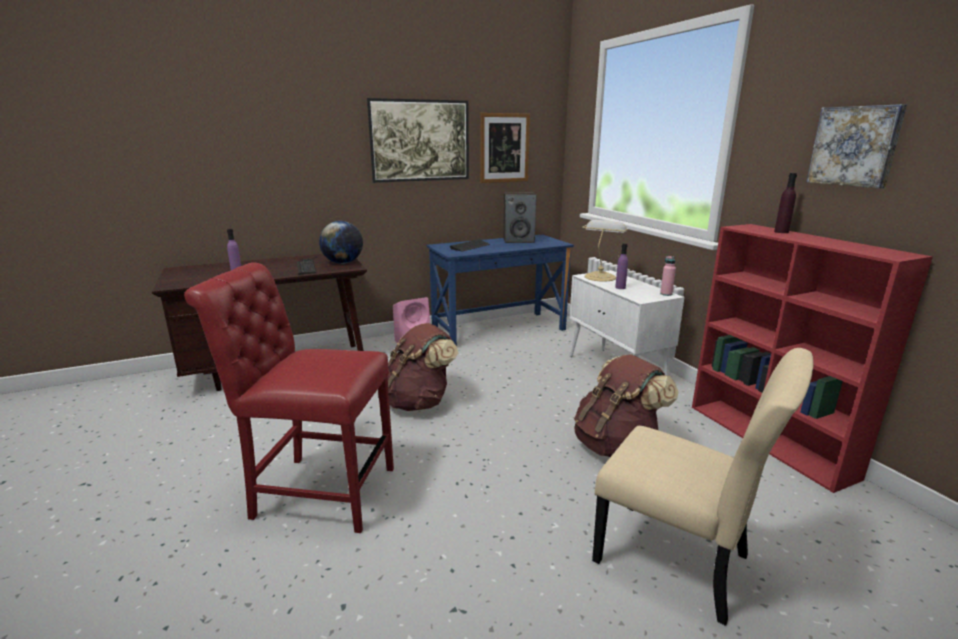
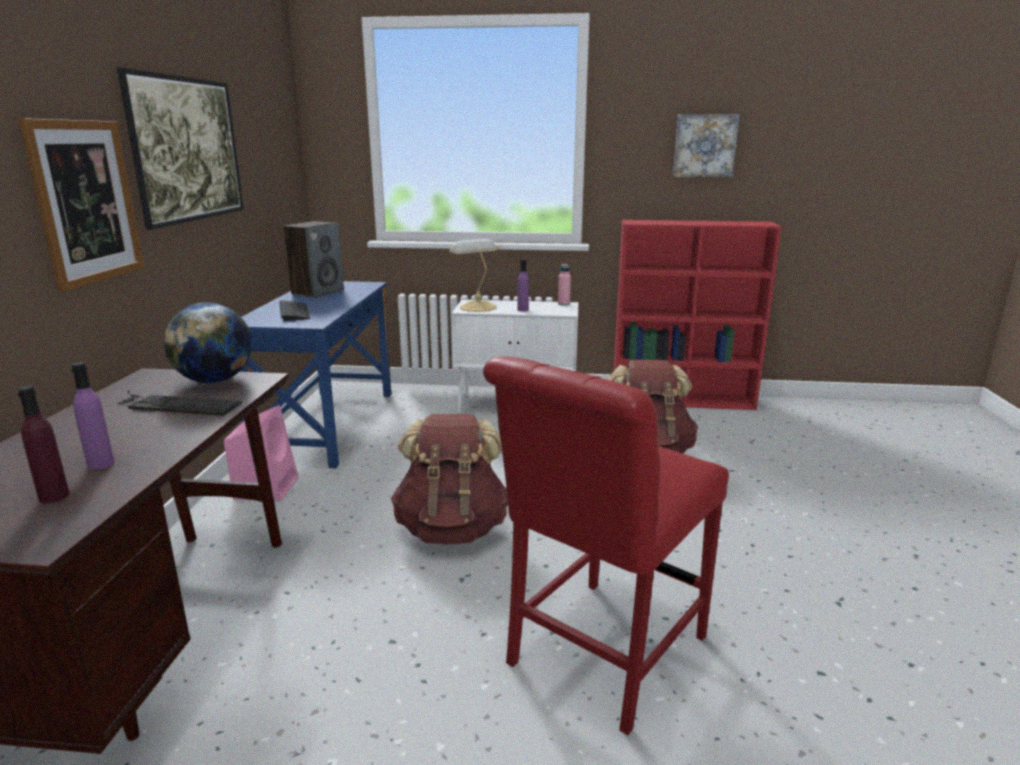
camera: 60 degrees left, 0 degrees up
picture [480,113,530,183] -> picture moved to [19,118,144,292]
beige chair [592,348,813,626] -> none
purple bottle [774,173,797,233] -> purple bottle moved to [18,386,69,503]

